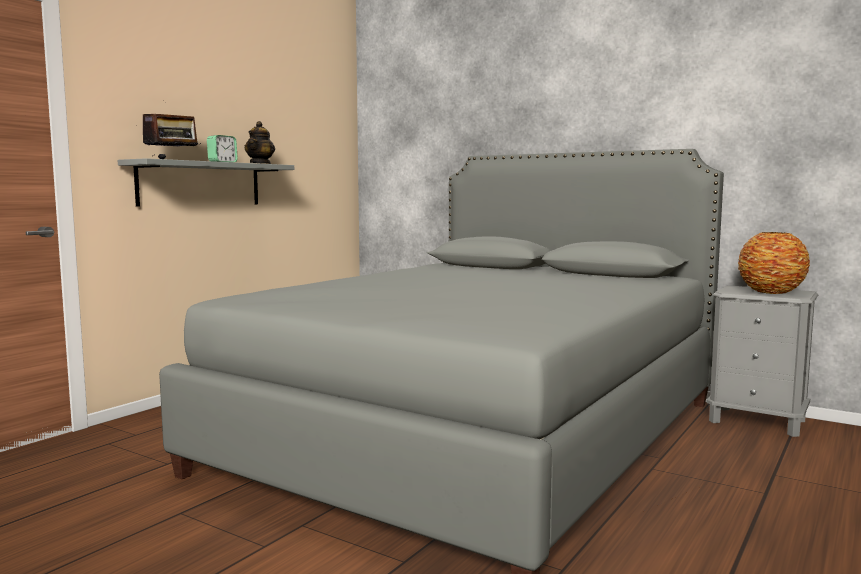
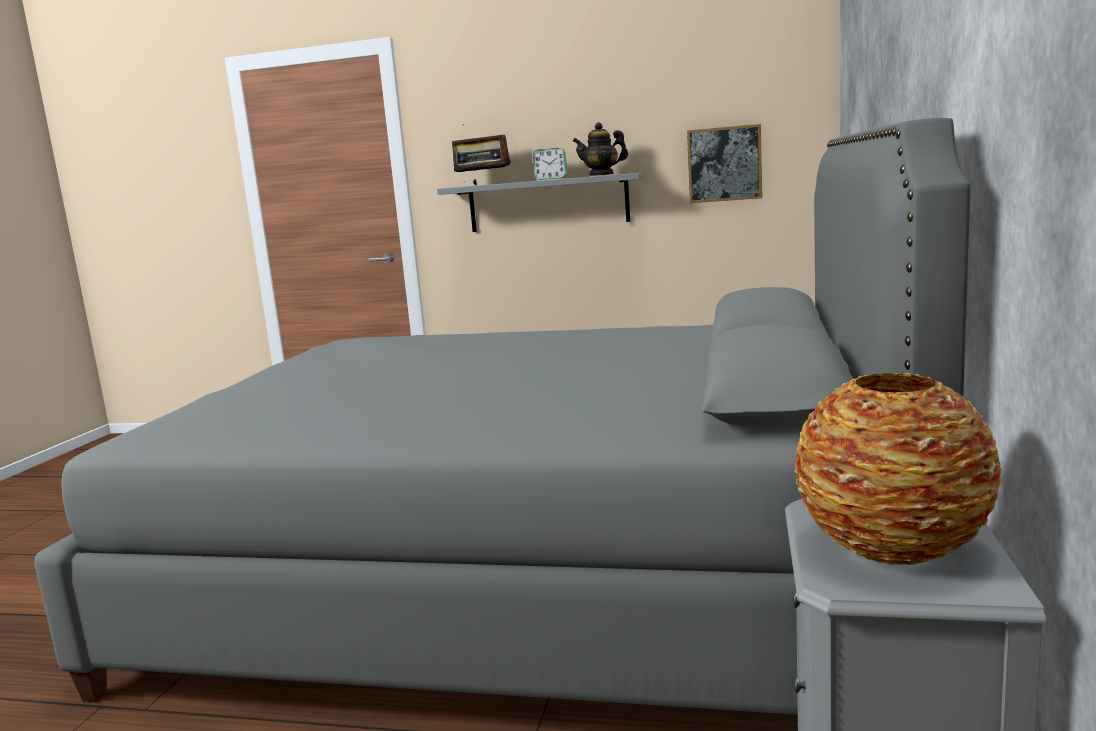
camera: 70 degrees right, 5 degrees up
none -> picture [687,124,762,203]

